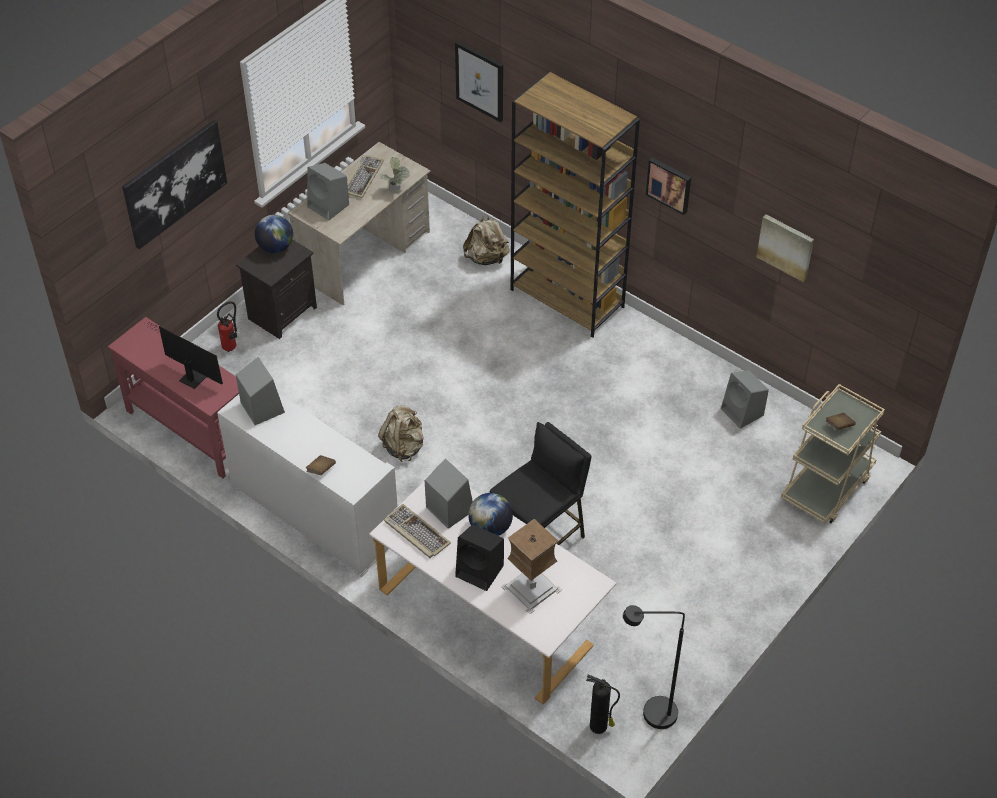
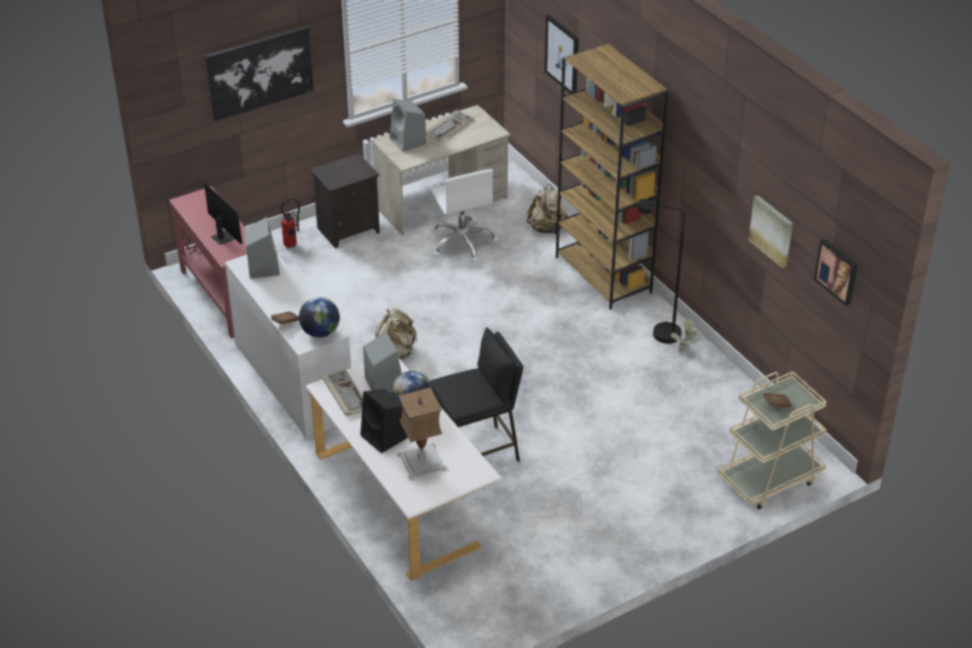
camera: 20 degrees right, 10 degrees down
globe [255,215,293,253] -> globe moved to [299,297,340,338]
potted plant [380,157,410,192] -> potted plant moved to [671,319,701,352]
fire extinguisher [586,675,620,734] -> none
black floor lamp [623,605,685,729] -> black floor lamp moved to [637,199,685,344]
picture [646,157,691,215] -> picture moved to [814,239,858,305]
grey speaker [721,370,769,429] -> none
none -> white office chair [431,169,498,262]

